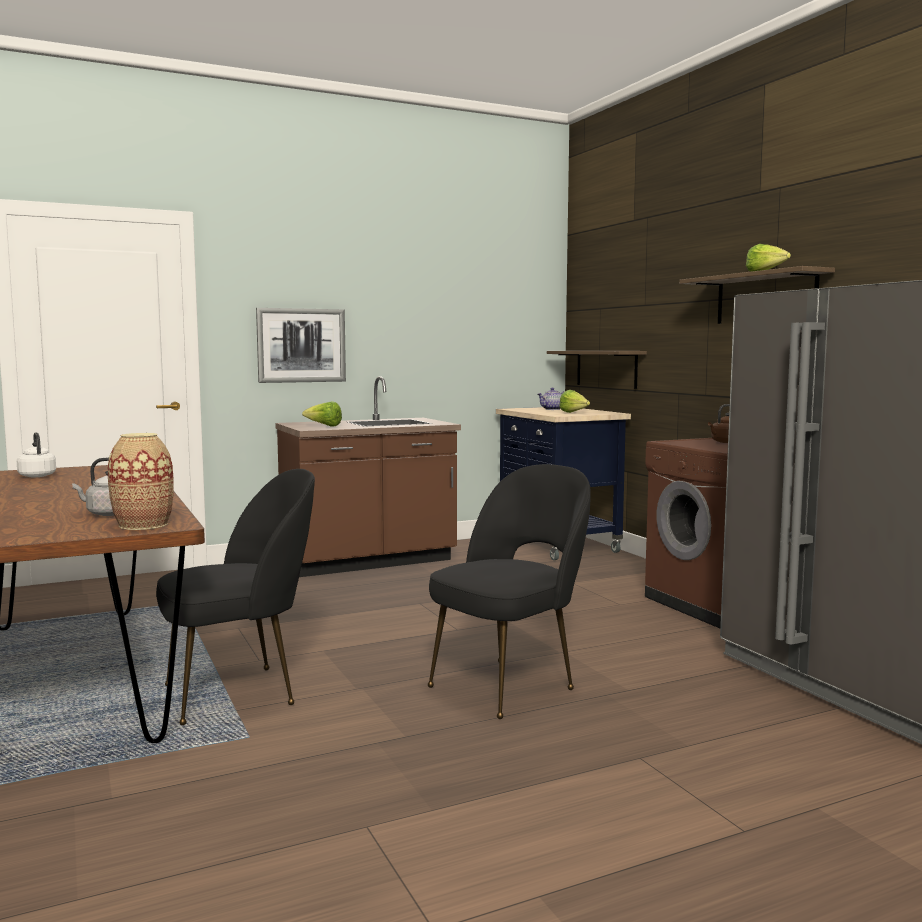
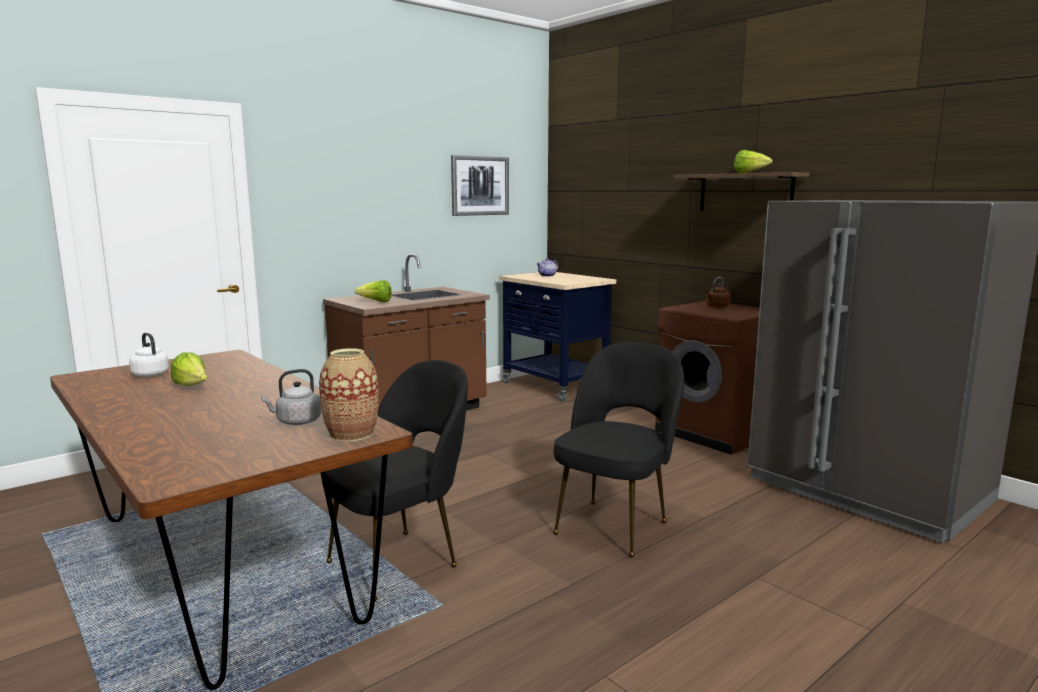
camera: 15 degrees left, 5 degrees up
picture [256,308,346,383] -> picture moved to [451,155,509,216]
shelf [547,351,647,389] -> none
lettuce [559,390,590,413] -> lettuce moved to [171,352,207,386]

